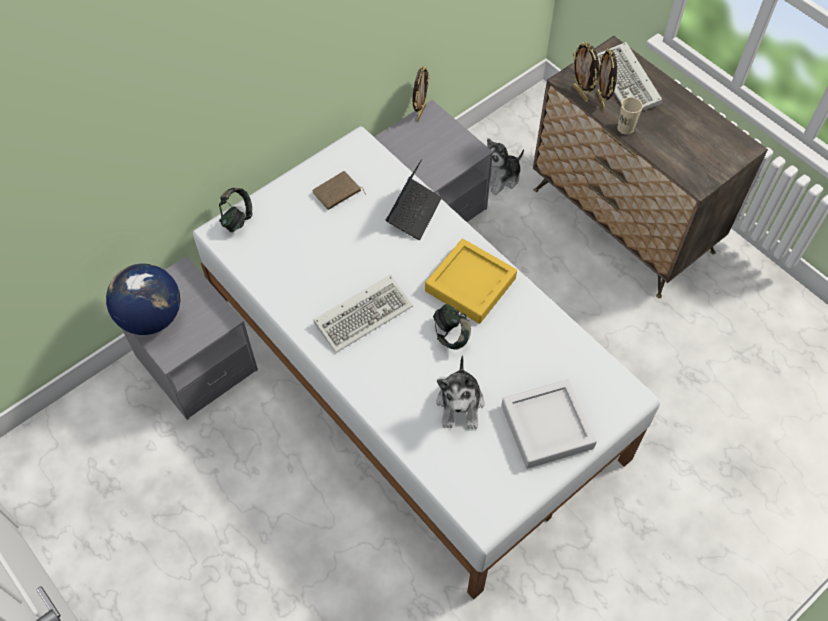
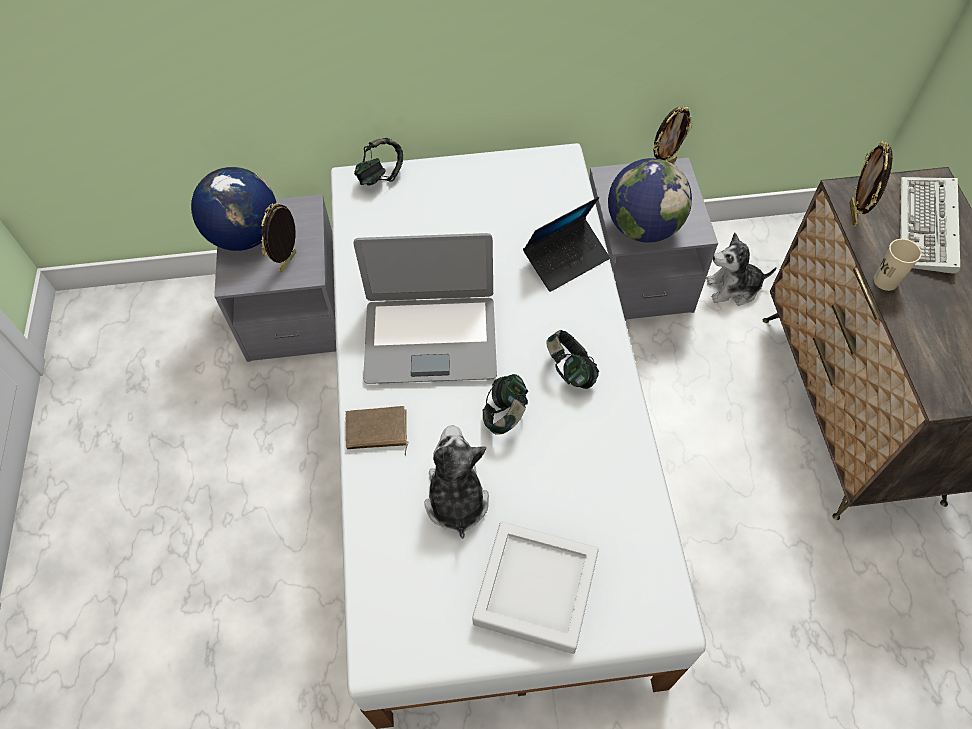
camera: 35 degrees right, 0 degrees up
brown book [312,171,366,210] -> brown book moved to [346,406,409,456]
keyboard [313,274,413,353] -> laptop [353,233,497,384]
yellow tray [425,239,517,324] -> headphones [546,330,599,389]
plush toy [436,355,485,429] -> plush toy turned 135 degrees clockwise [424,425,489,539]
picture frame [597,48,617,110] -> picture frame moved to [261,202,296,273]
none -> globe [608,158,692,242]

